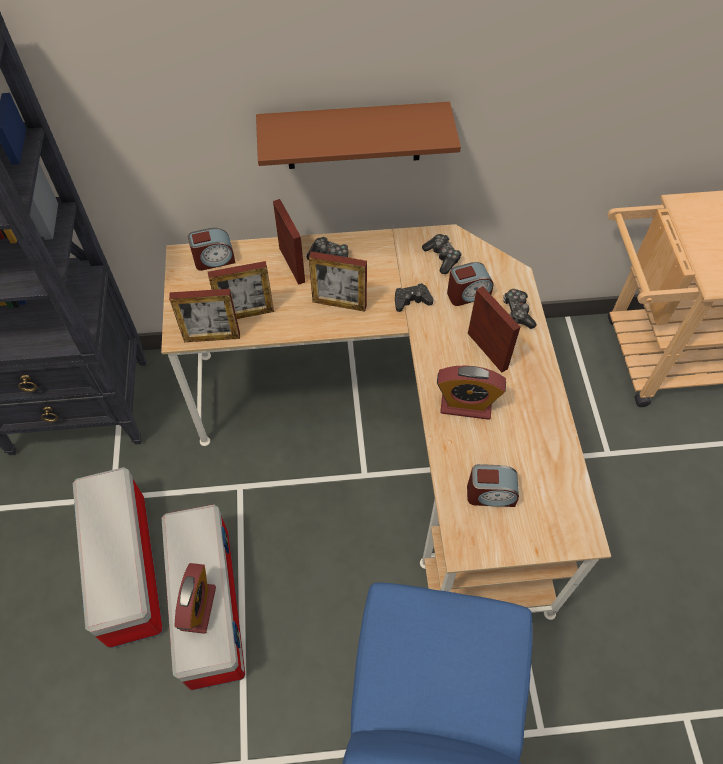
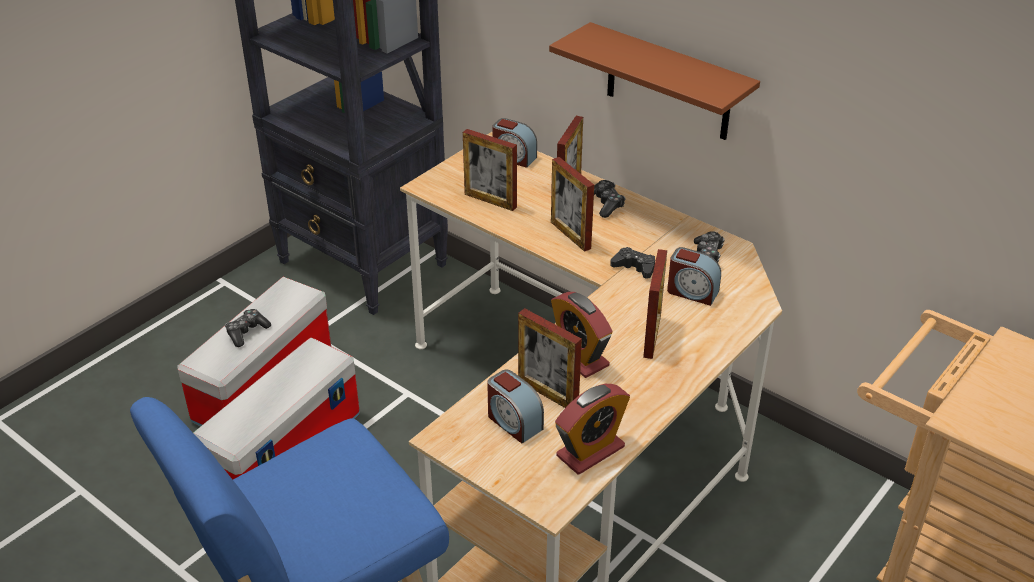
camera: 45 degrees right, 20 degrees down
picture frame [169,289,240,342] -> picture frame moved to [518,308,582,408]
alarm clock [175,563,216,634] -> alarm clock moved to [555,384,630,475]
game controller [503,289,536,329] -> game controller moved to [225,309,271,347]

